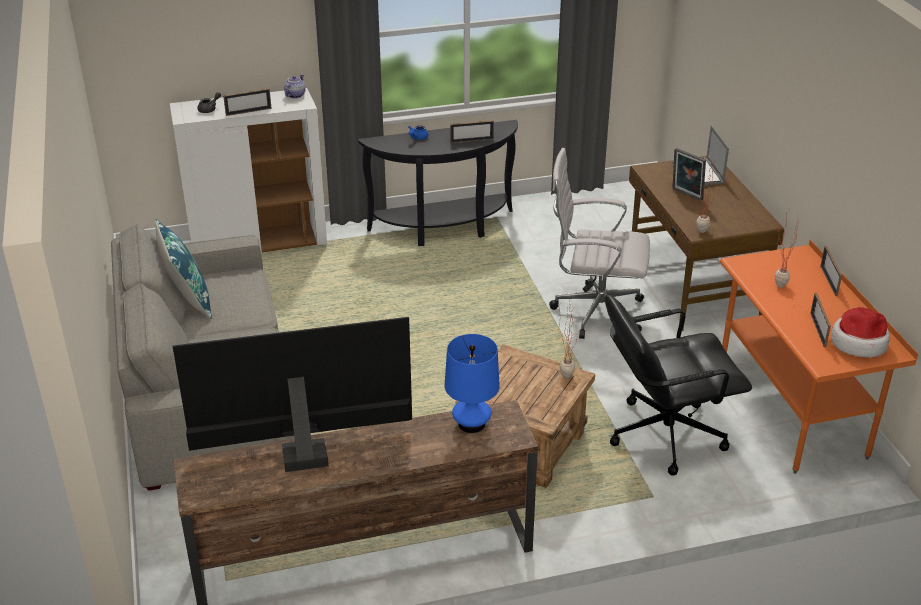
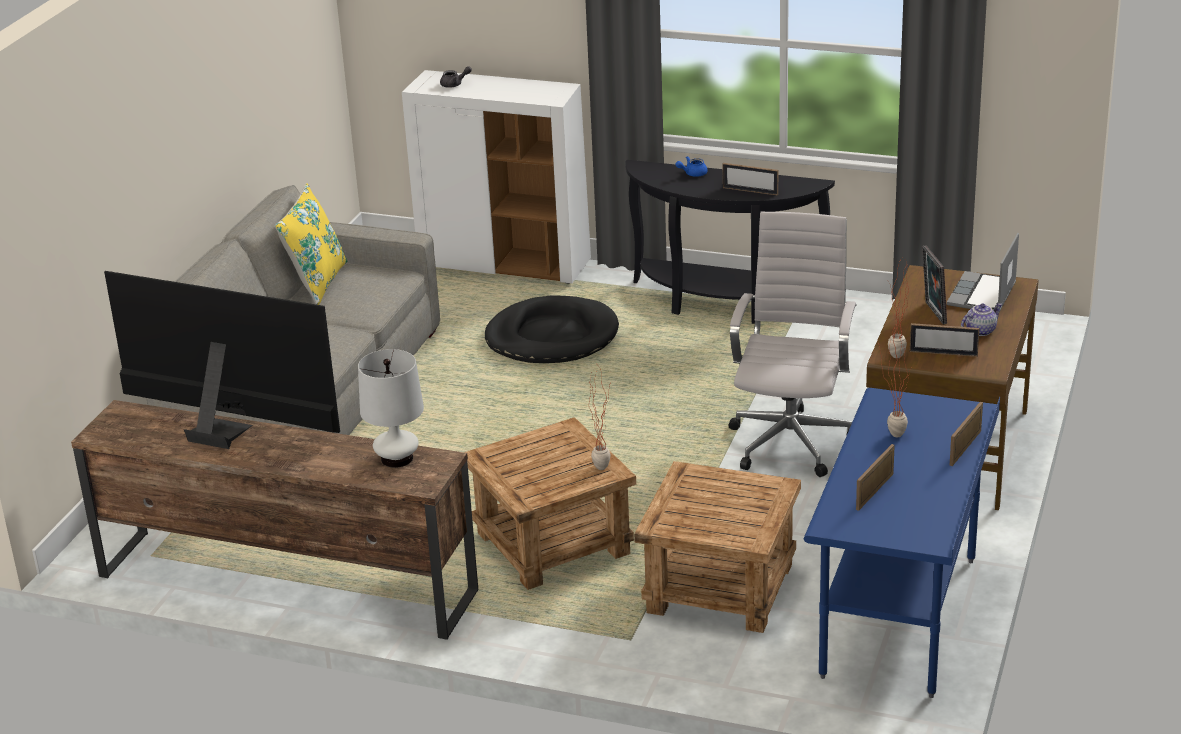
camera: 35 degrees right, 5 degrees down
blue pillow [155,219,212,319] -> yellow pillow [274,183,347,305]
picture frame [223,88,272,116] -> picture frame moved to [910,323,980,357]
teapot [284,74,306,98] -> teapot moved to [961,303,1003,336]
blue table lamp [445,334,500,433] -> white table lamp [358,349,424,468]
white office chair [549,148,650,339] -> white office chair turned 60 degrees clockwise [729,211,857,477]
black office chair [605,294,752,476] -> brown side table [634,461,801,633]
orange desk [720,240,918,474] -> blue desk [804,388,1000,698]
hat [831,307,890,358] -> none
none -> black dog bed [485,295,619,363]

